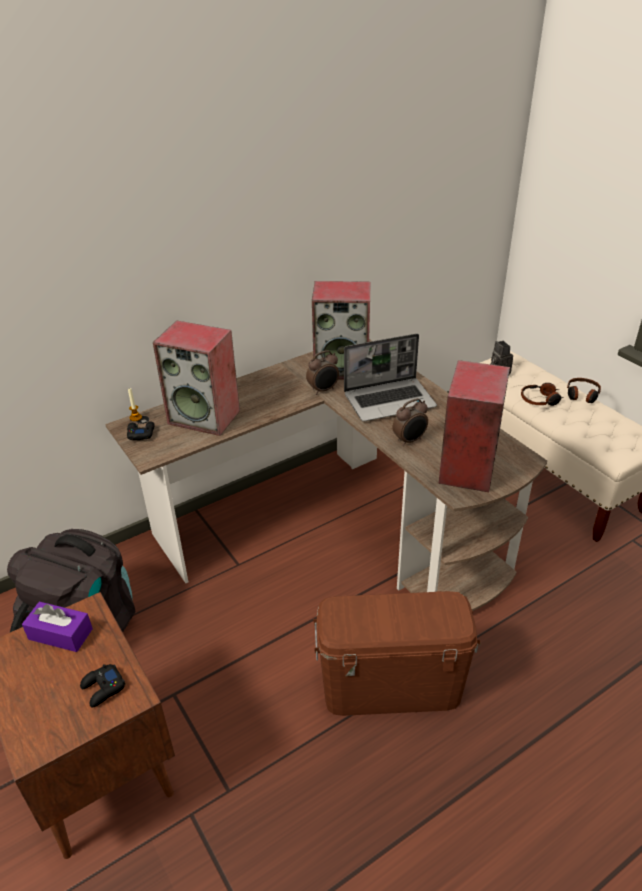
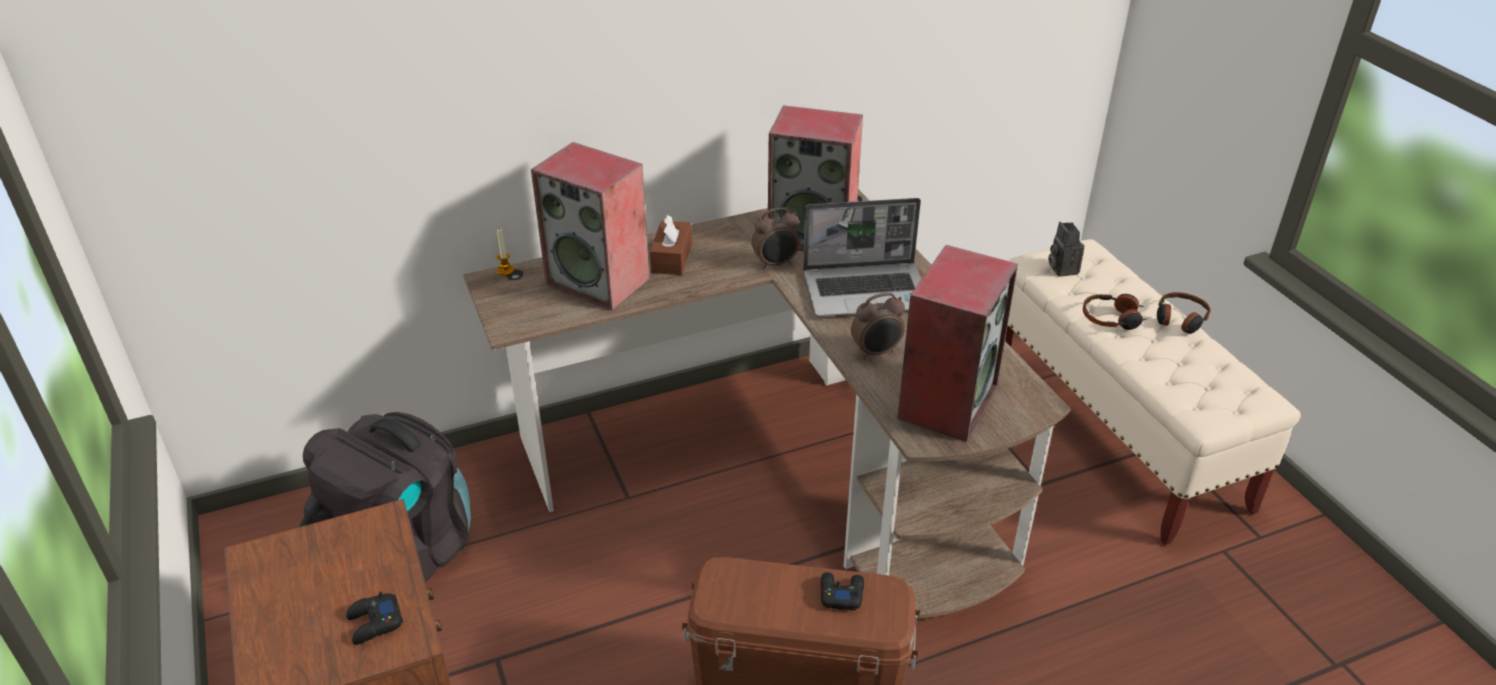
camera: 10 degrees right, 0 degrees up
purple tissue box [22,602,93,652] -> none
black game controller [127,422,155,440] -> black game controller moved to [821,572,864,610]
none -> brown tissue box [650,214,692,275]

